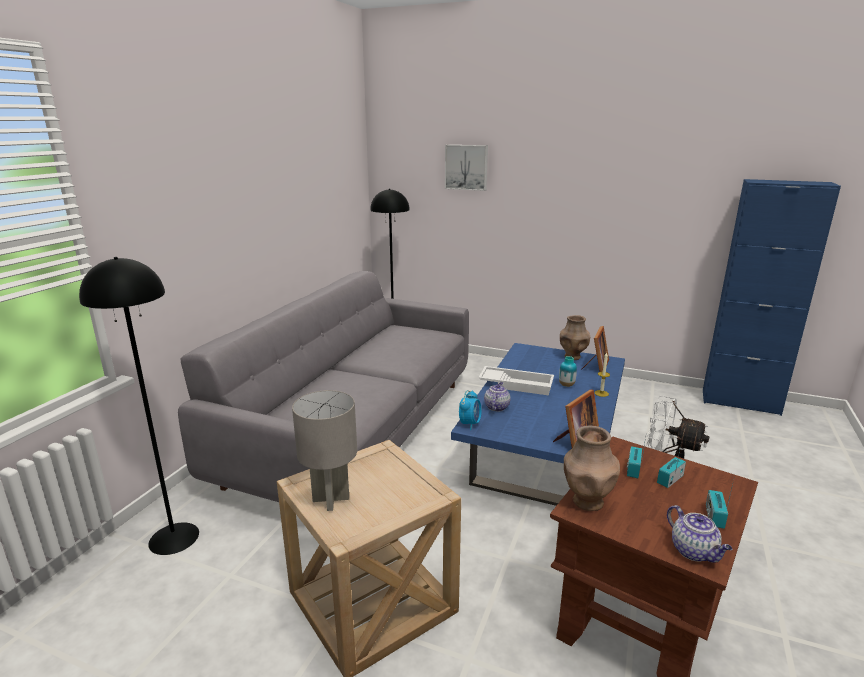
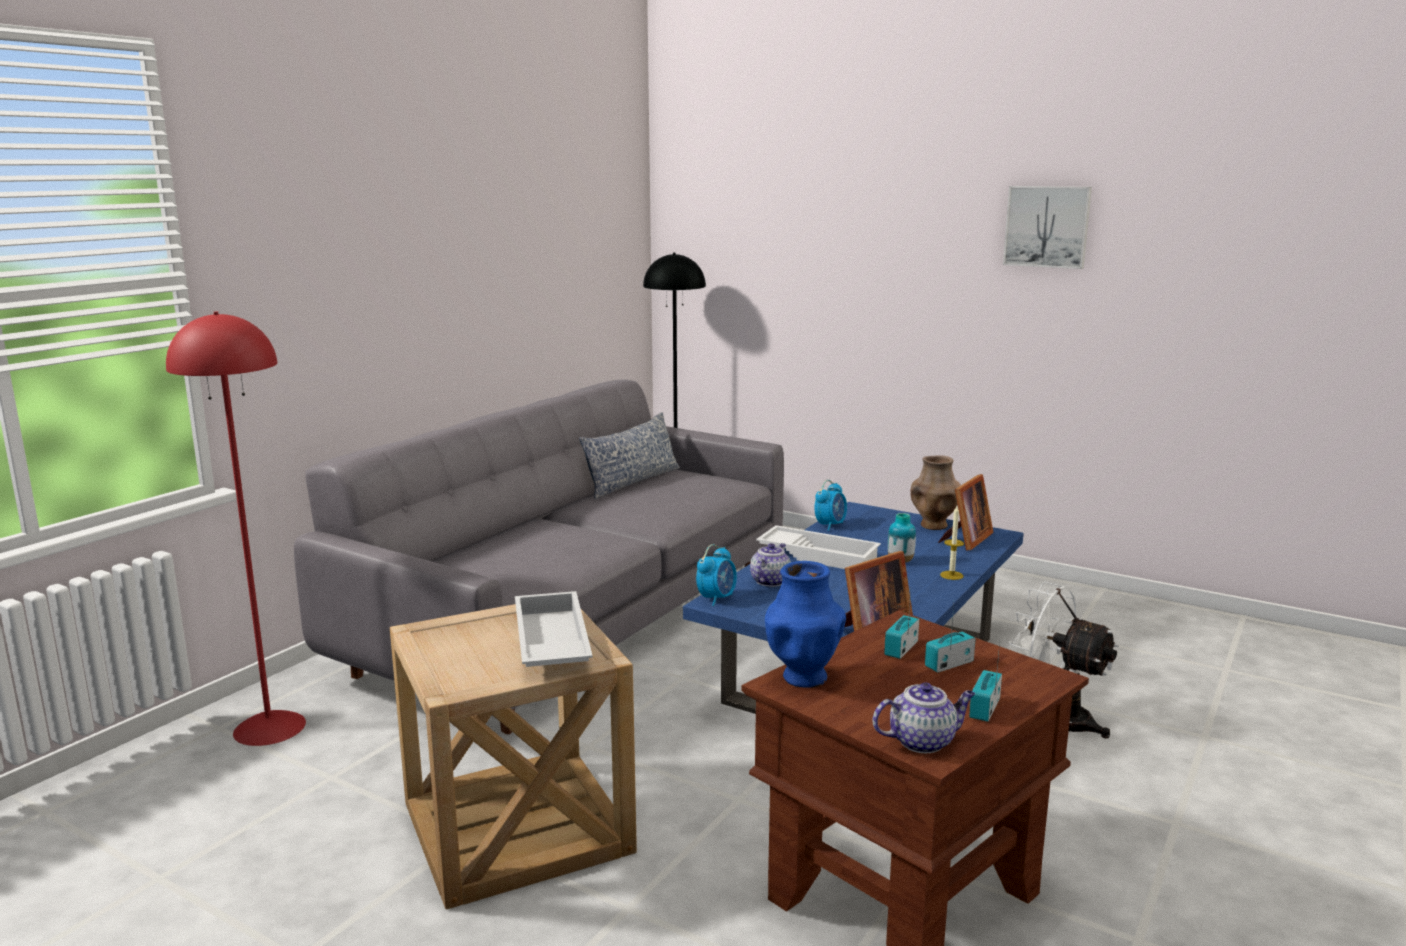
camera: 10 degrees right, 5 degrees down
black floor lamp [79,257,199,555] -> red floor lamp [166,312,306,746]
grey table lamp [292,390,357,511] -> none
picture [445,145,488,191] -> picture moved to [1003,186,1092,269]
brown vase [564,426,620,511] -> blue vase [765,561,846,688]
teapot [667,505,732,563] -> teapot turned 90 degrees counterclockwise [872,683,975,753]
blue cabinet [703,179,841,416] -> none
none -> white tray [515,591,593,667]
none -> pillow [579,412,680,500]
none -> alarm clock [814,480,847,531]

